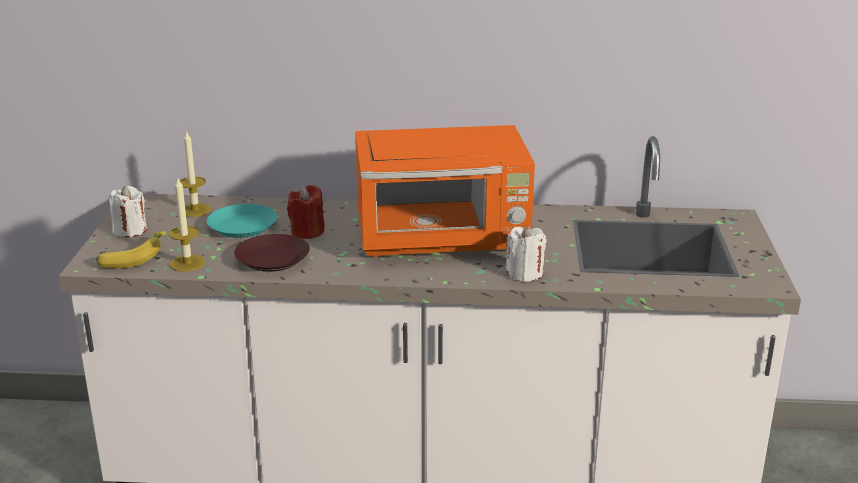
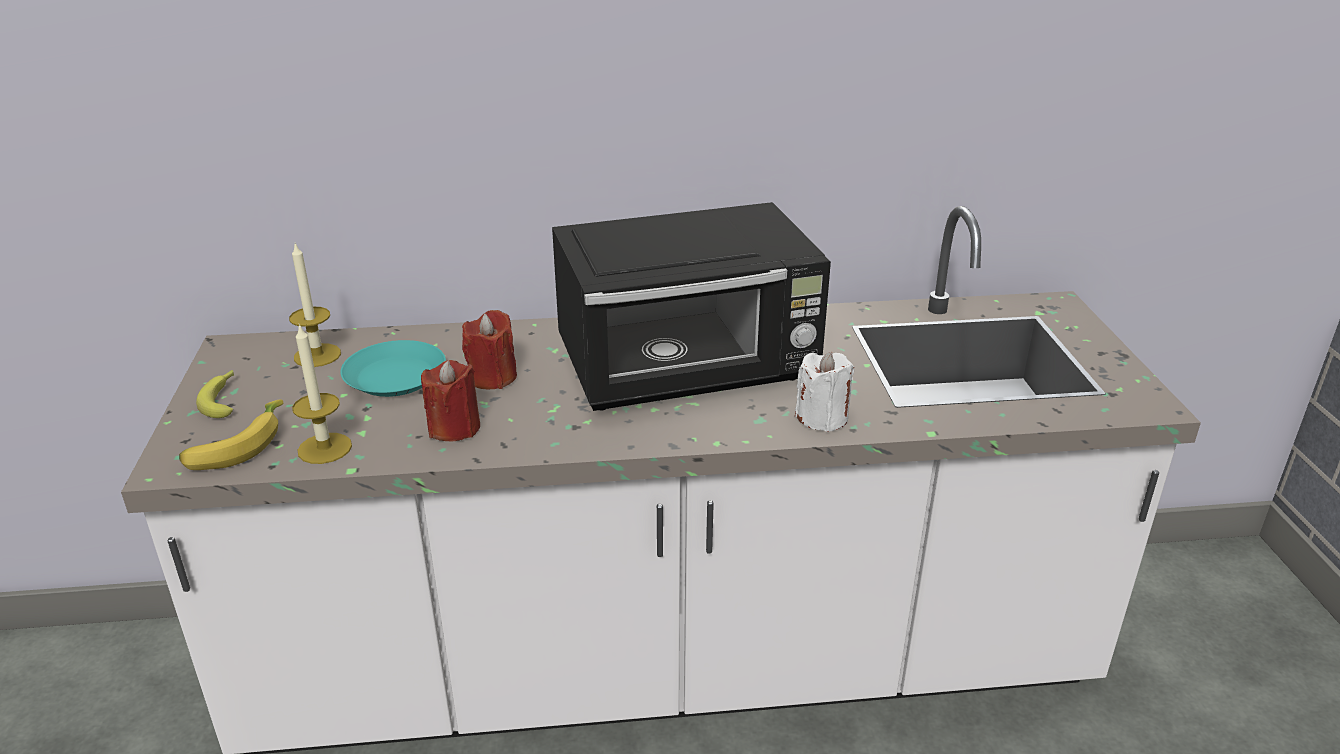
camera: 10 degrees left, 5 degrees up
white candle [109,186,147,237] -> banana [196,370,234,418]
brown plate [234,234,310,272] -> red candle [421,360,480,442]
orange microwave [355,125,535,257] -> black microwave [552,202,831,411]

